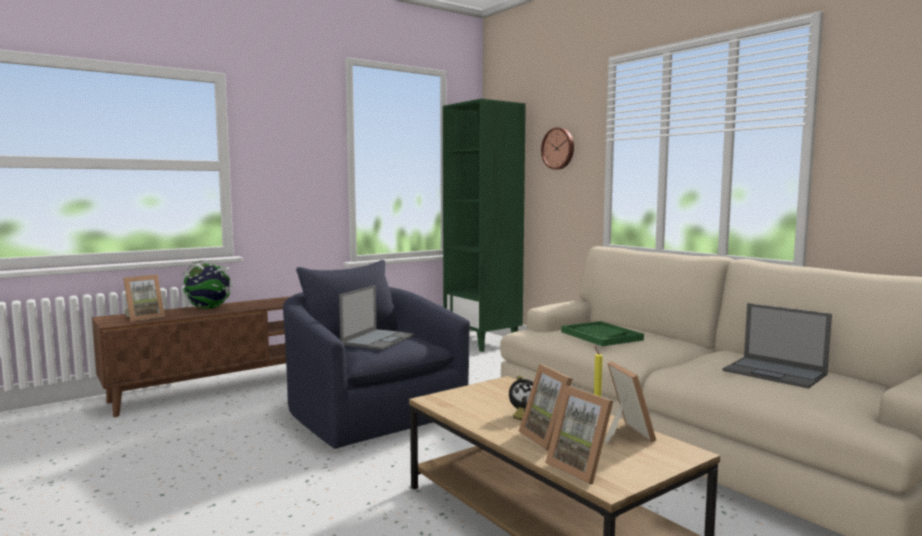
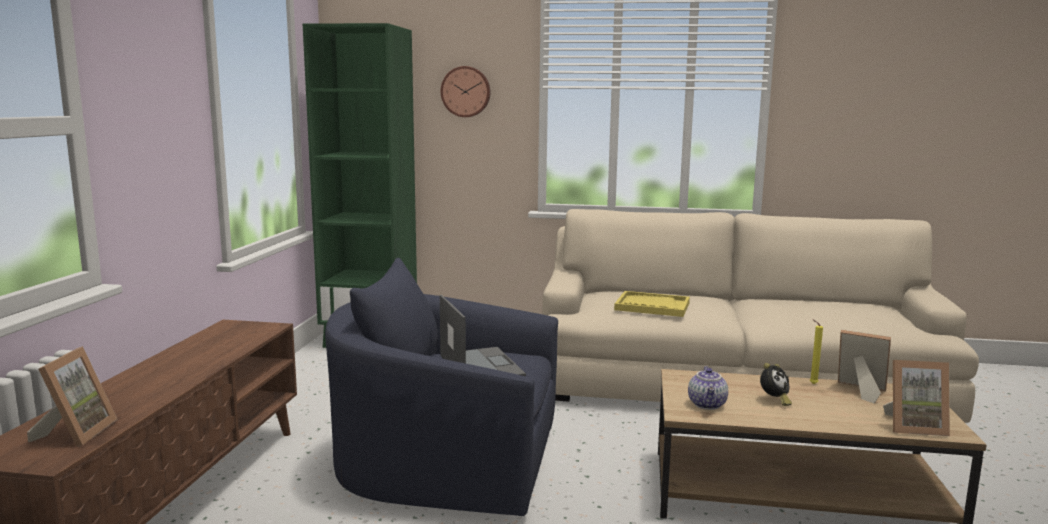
camera: 45 degrees left, 5 degrees up
globe [182,260,234,309] -> none
picture frame [519,364,573,451] -> none
green tray [561,321,644,346] -> yellow tray [614,291,690,317]
laptop [722,303,832,389] -> none
none -> teapot [688,366,728,410]

